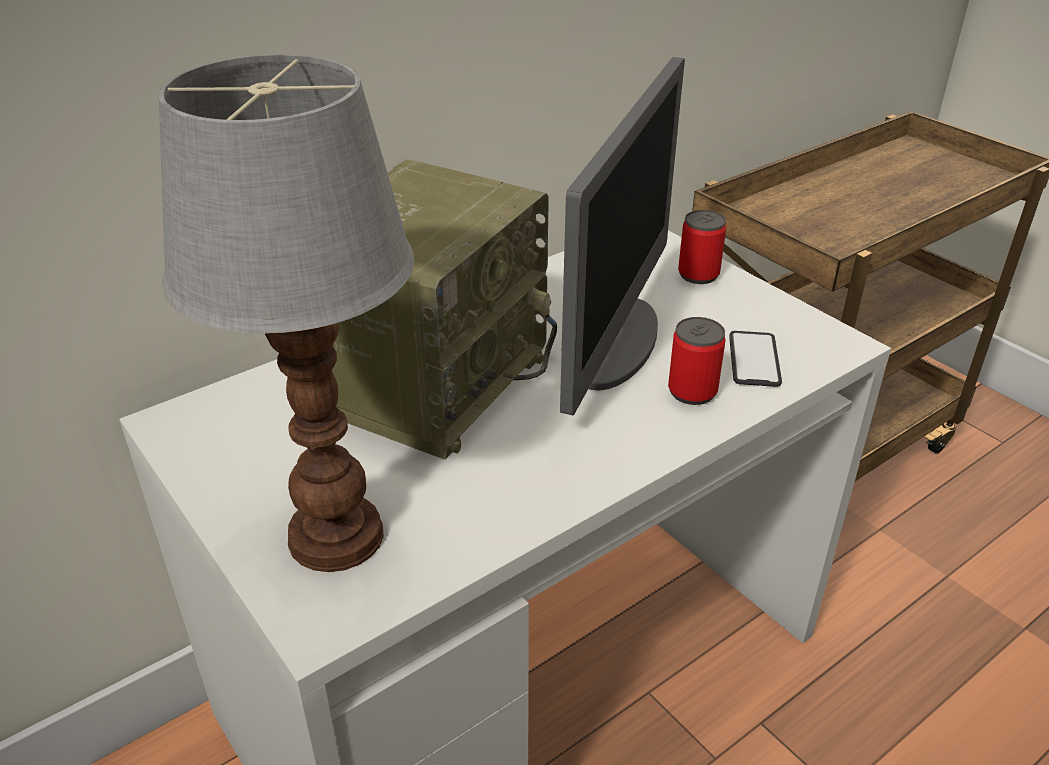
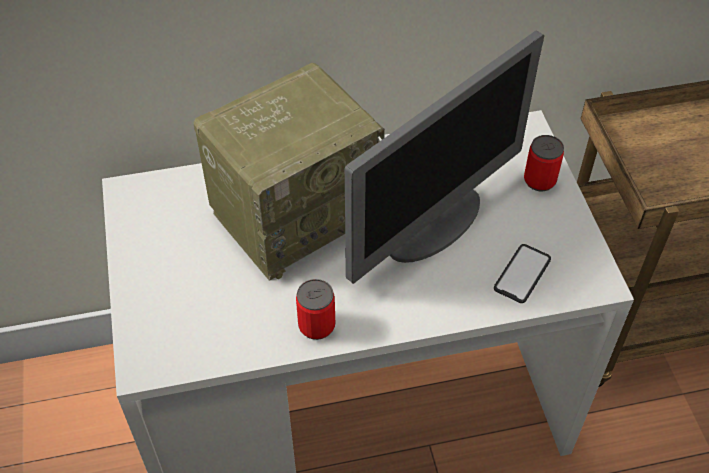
camera: 25 degrees right, 15 degrees up
table lamp [159,54,414,572] -> none
can [668,317,725,405] -> can moved to [296,279,335,340]

